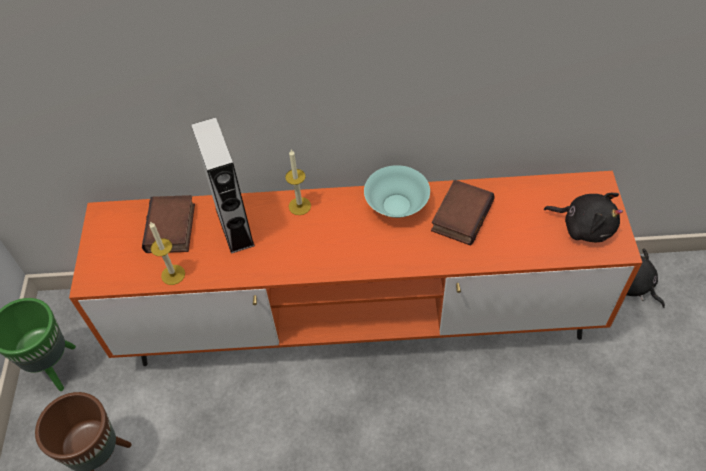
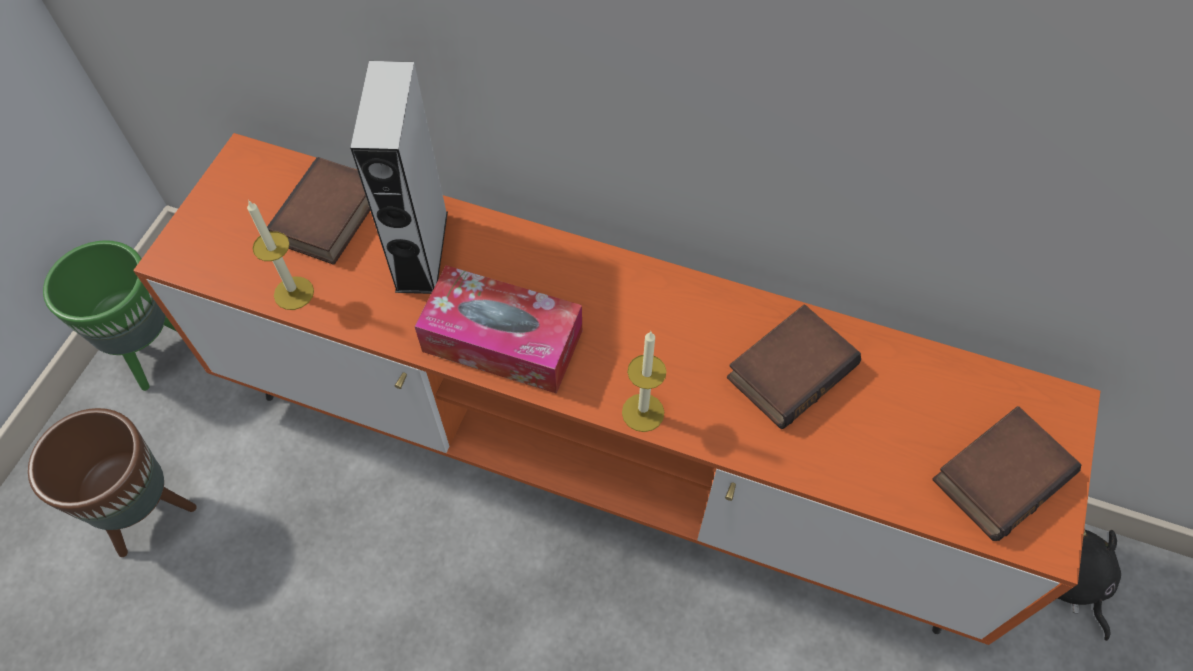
camera: 20 degrees right, 5 degrees up
candle [285,150,311,215] -> candle moved to [622,331,667,432]
turquoise bowl [364,165,430,218] -> none
black plush toy [544,193,623,242] -> book [932,406,1081,541]
none -> tissue box [414,265,582,394]

